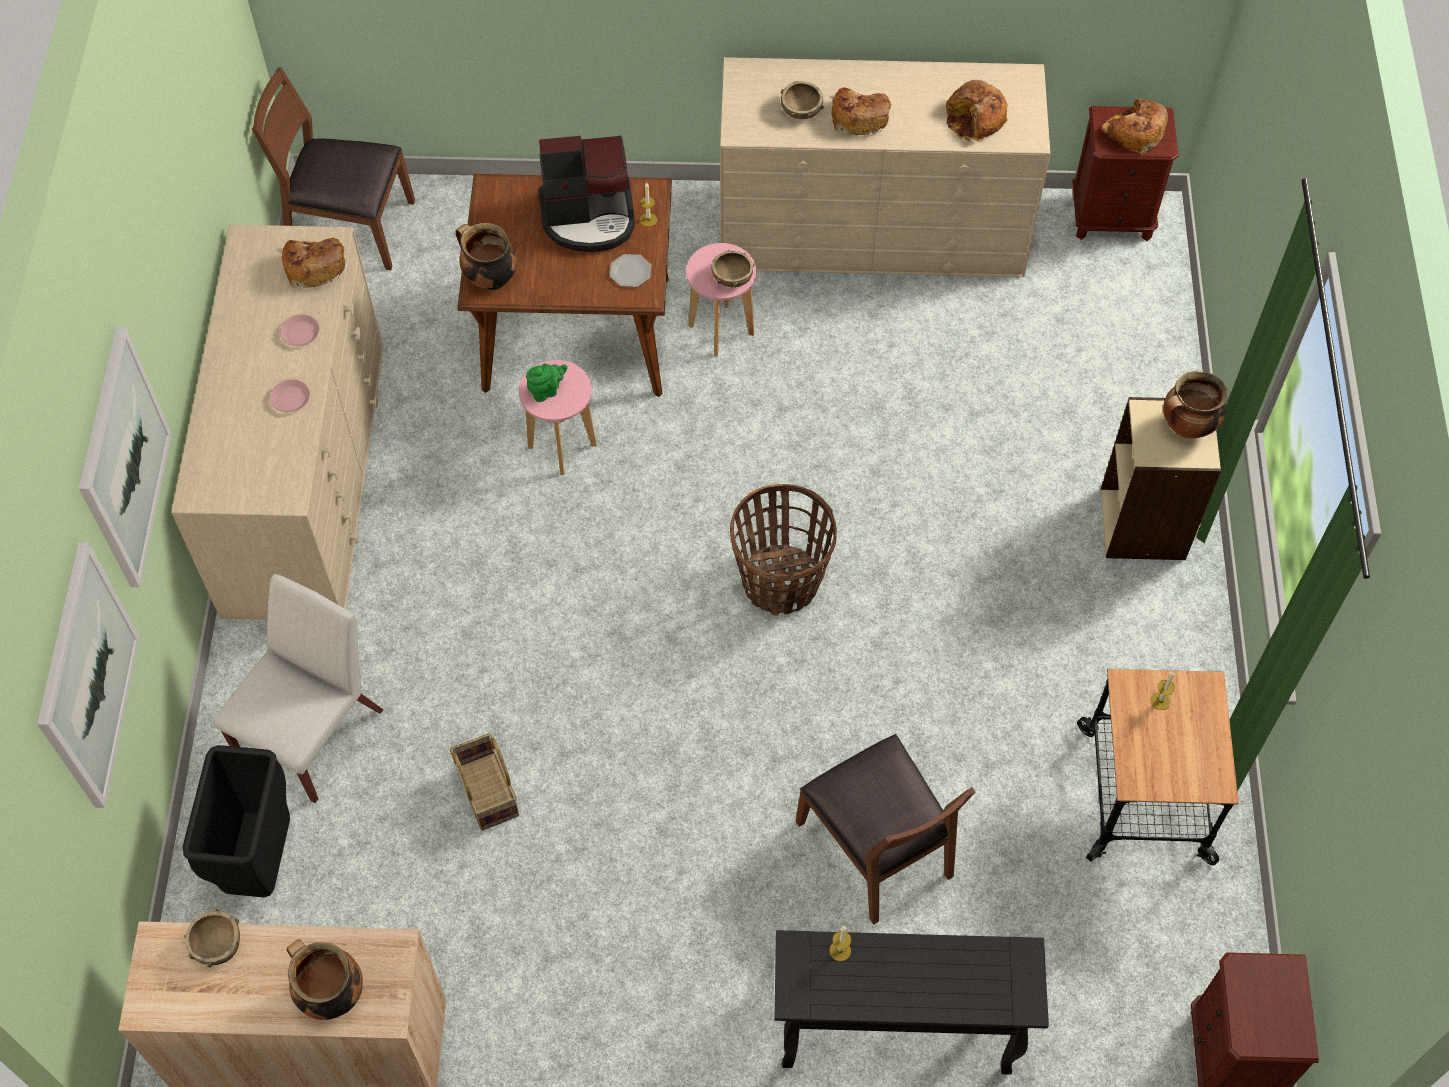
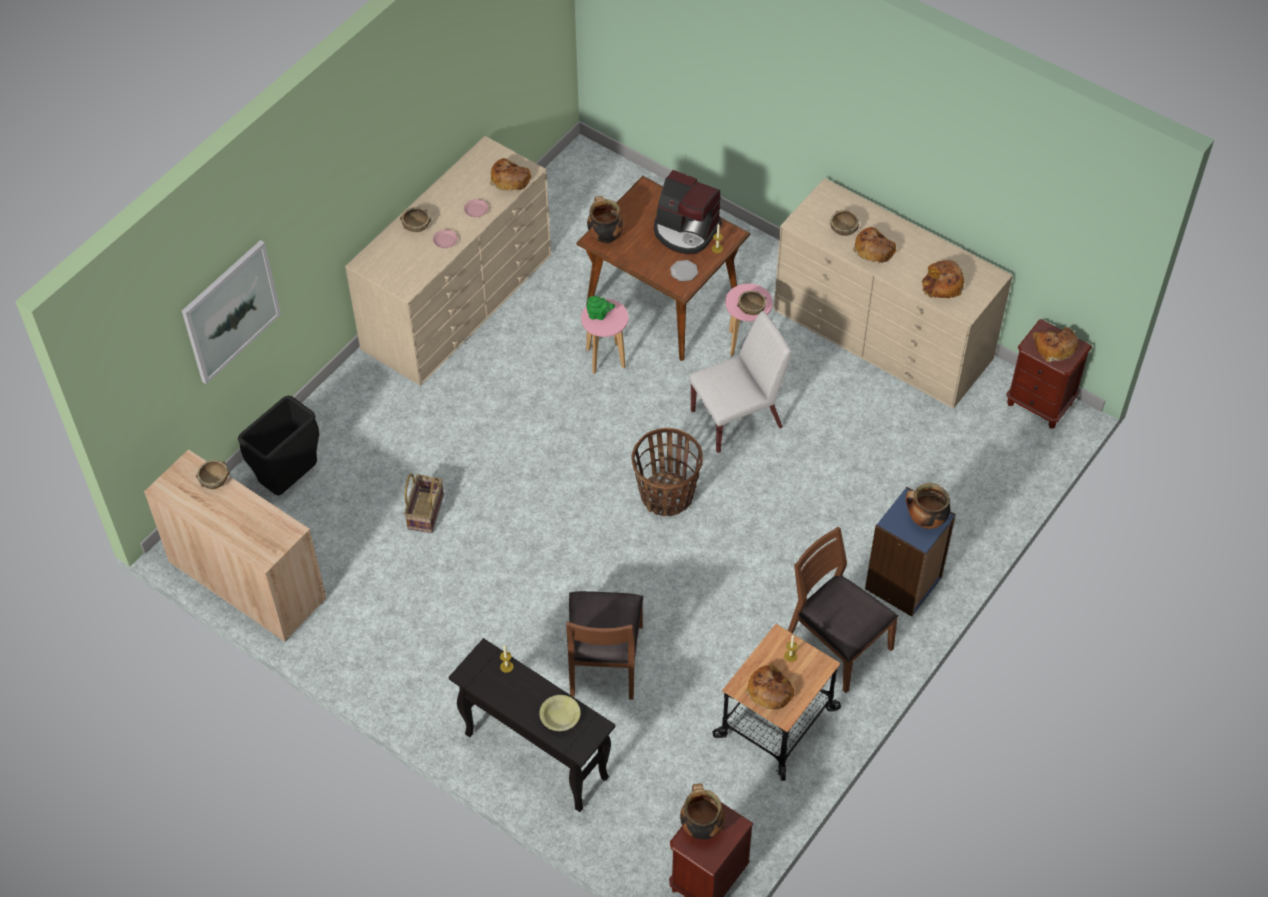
camera: 35 degrees right, 5 degrees down
picture [79,327,172,588] -> none
white chair [214,574,383,803] -> white chair moved to [689,311,792,453]
brown chair [252,67,415,270] -> brown chair moved to [788,527,898,693]
cooking pot [286,939,363,1020] -> cooking pot moved to [680,784,725,840]
beige bookcase [1101,397,1221,560] -> blue bookcase [865,487,956,617]
none -> brown bowl [400,207,431,232]
none -> yellow bowl [539,695,580,731]
none -> bread [746,664,794,711]

